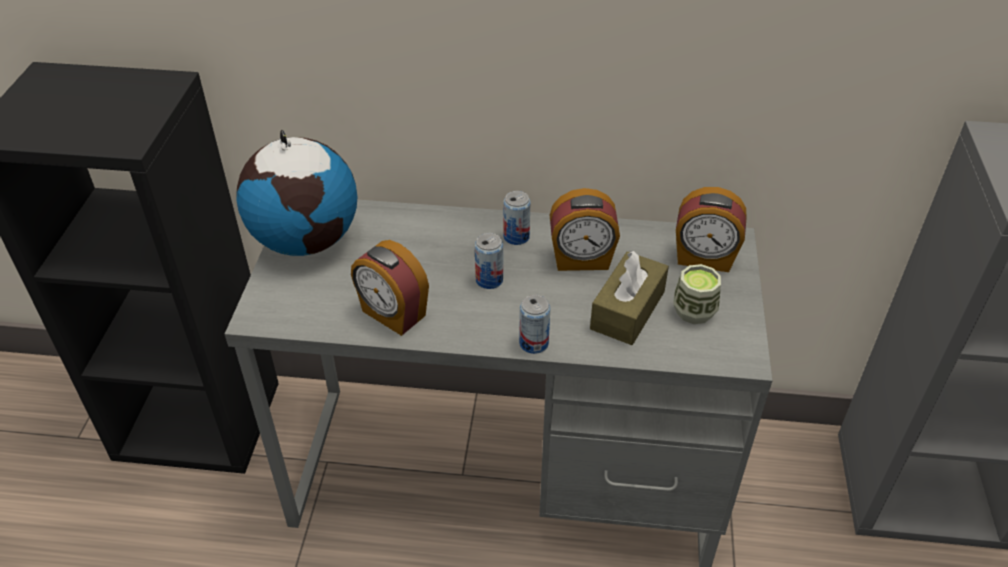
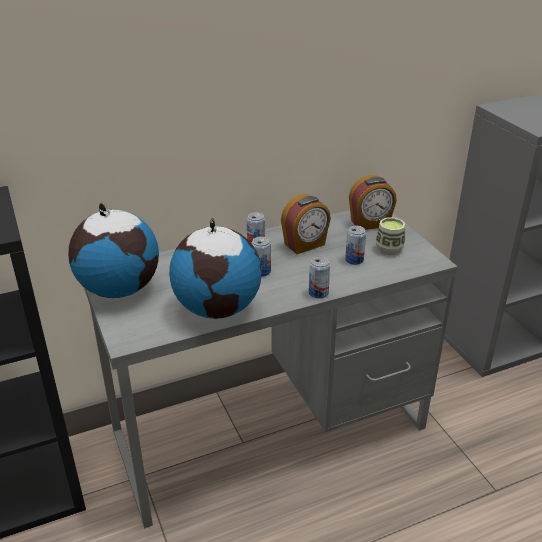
camera: 30 degrees left, 10 degrees down
alarm clock [351,240,429,336] -> globe [169,218,262,319]
brown tissue box [590,250,669,345] -> can [345,226,366,265]

